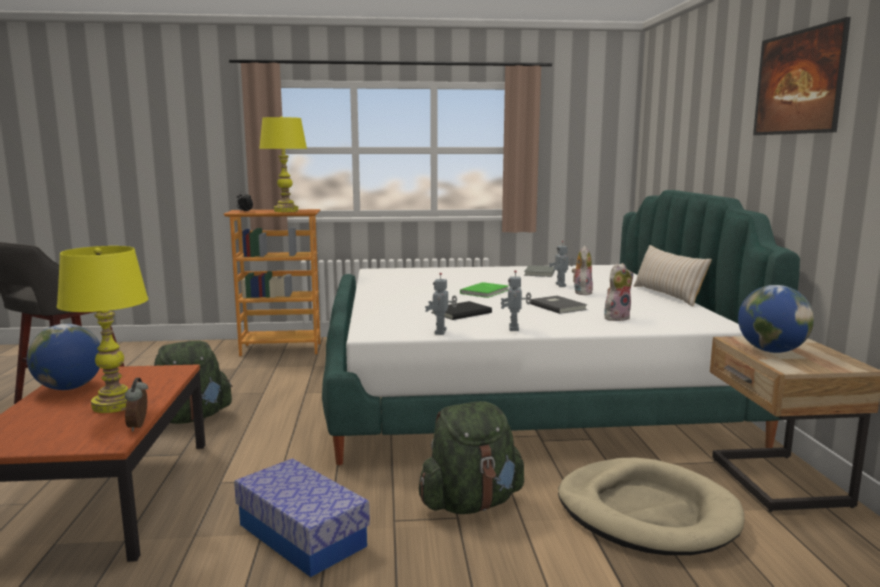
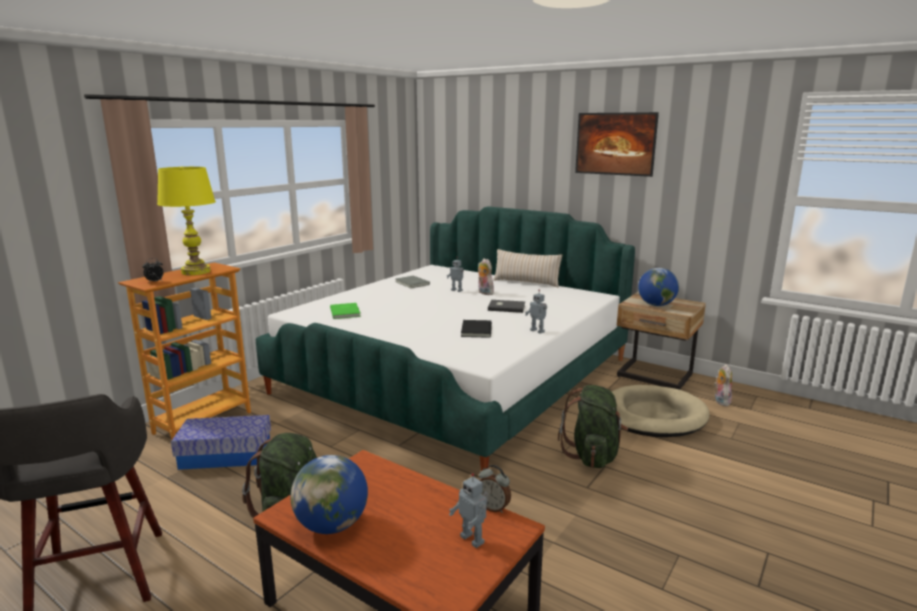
camera: 50 degrees left, 5 degrees up
yellow table lamp [57,246,148,413] -> none
storage box [234,458,370,577] -> storage box moved to [171,415,271,470]
toy robot [425,273,457,335] -> toy robot moved to [449,473,488,548]
green book [460,282,508,298] -> green book moved to [330,303,361,319]
plush toy [604,263,633,321] -> plush toy moved to [714,364,732,406]

